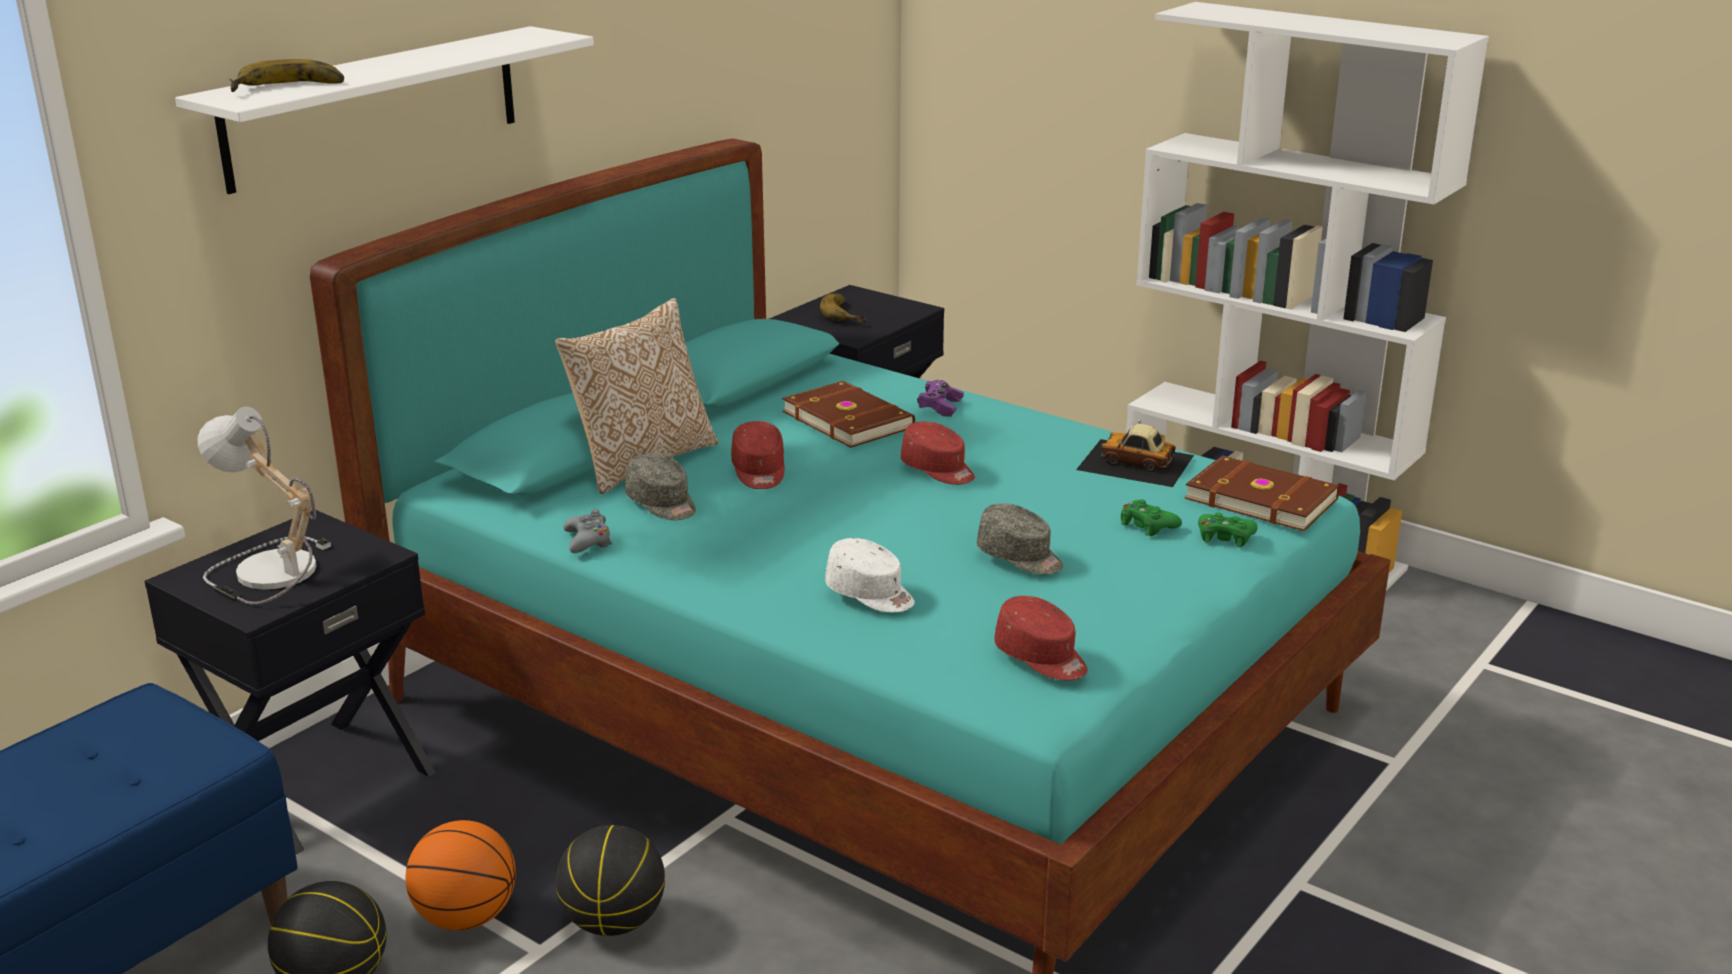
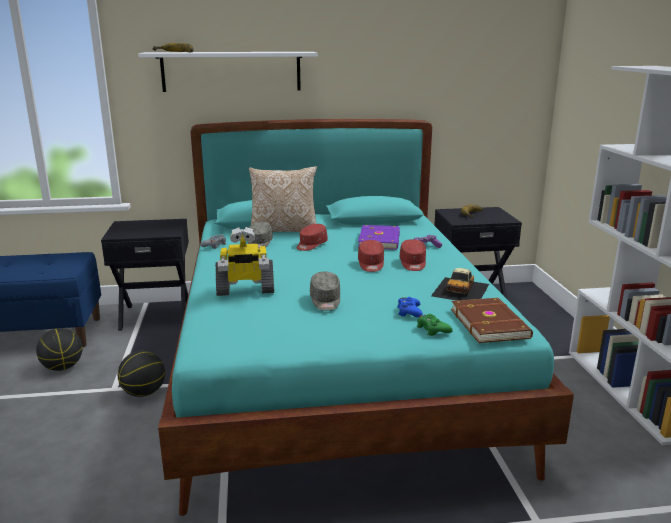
camera: 45 degrees right, 5 degrees down
table lamp [198,406,331,605] -> none
basketball [406,820,516,930] -> none
brown book [782,381,915,448] -> purple book [358,225,400,250]
white cap [825,538,915,613] -> toy robot [216,227,274,296]
red cap [994,596,1088,680] -> red cap moved to [400,239,426,271]
toy car [1076,424,1194,487] -> toy car turned 135 degrees counterclockwise [431,268,489,301]
green game controller [1121,499,1182,536] -> blue game controller [397,297,423,318]

